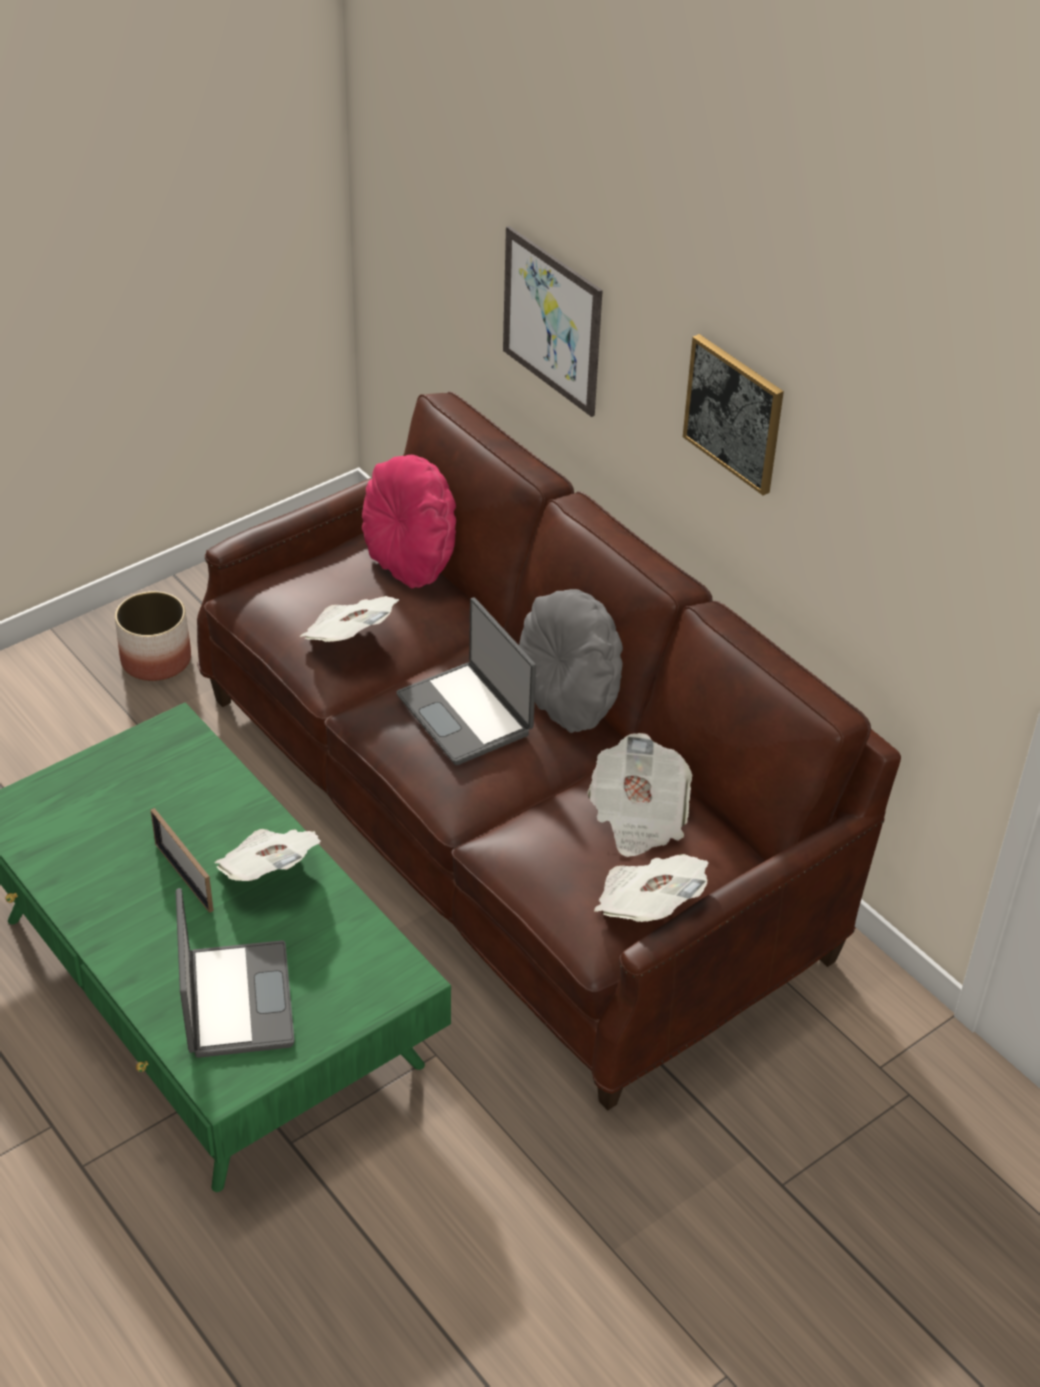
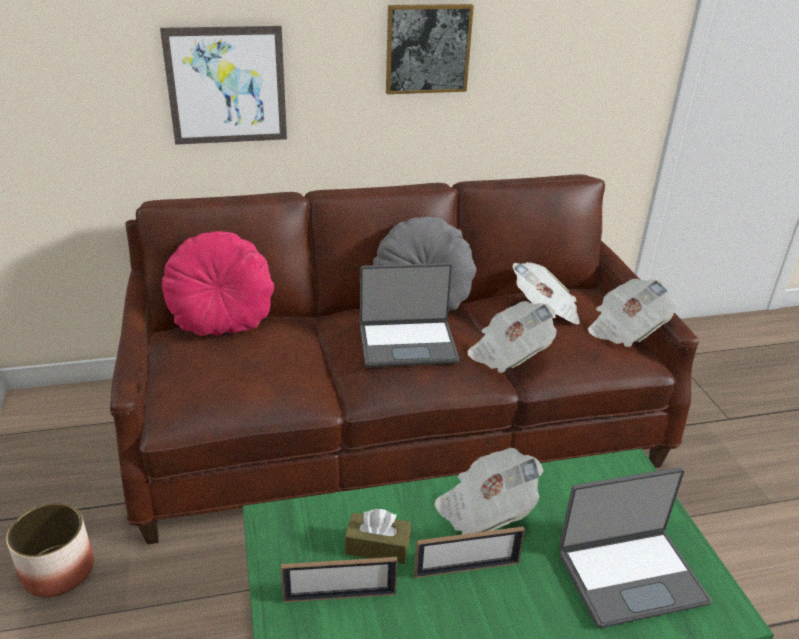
camera: 65 degrees left, 10 degrees down
laptop [176,888,295,1058] -> laptop turned 150 degrees clockwise [559,467,712,628]
newspaper [300,596,399,642] -> newspaper moved to [468,301,557,373]
none -> picture frame [281,557,397,603]
none -> brown tissue box [345,509,411,564]

